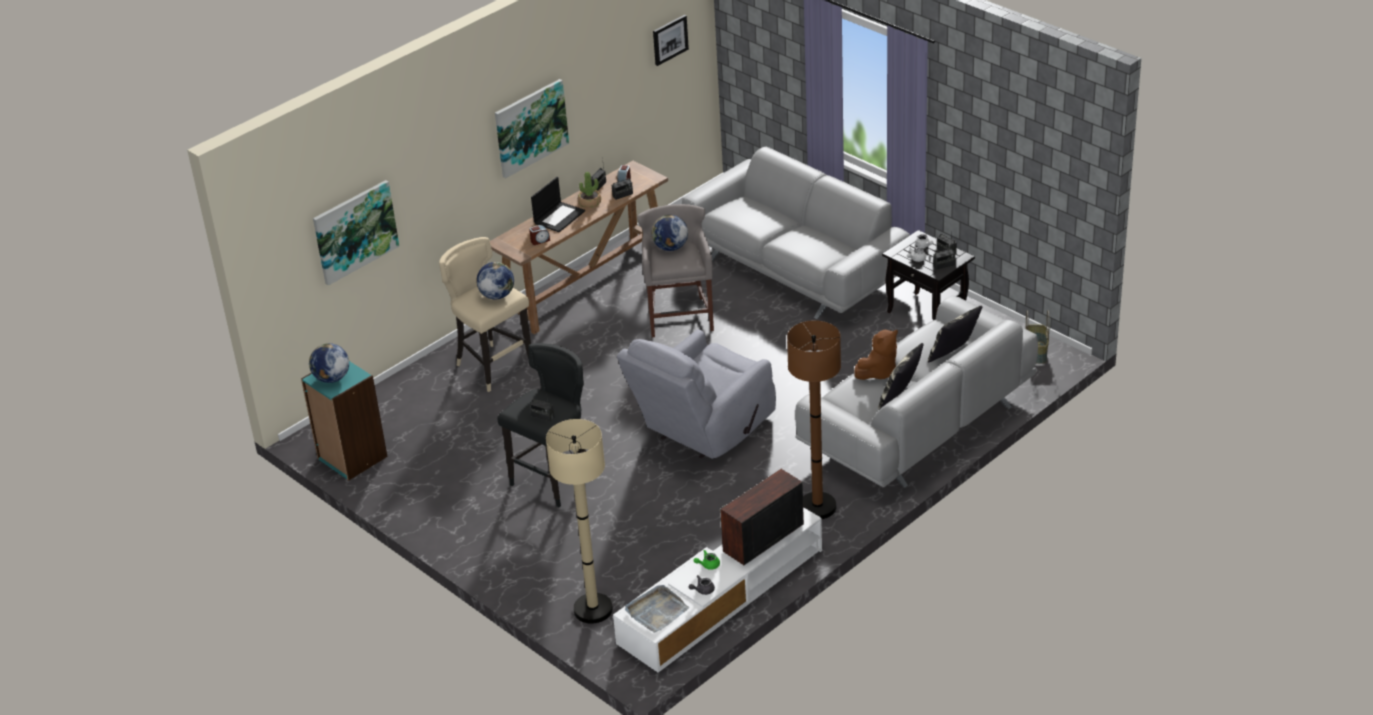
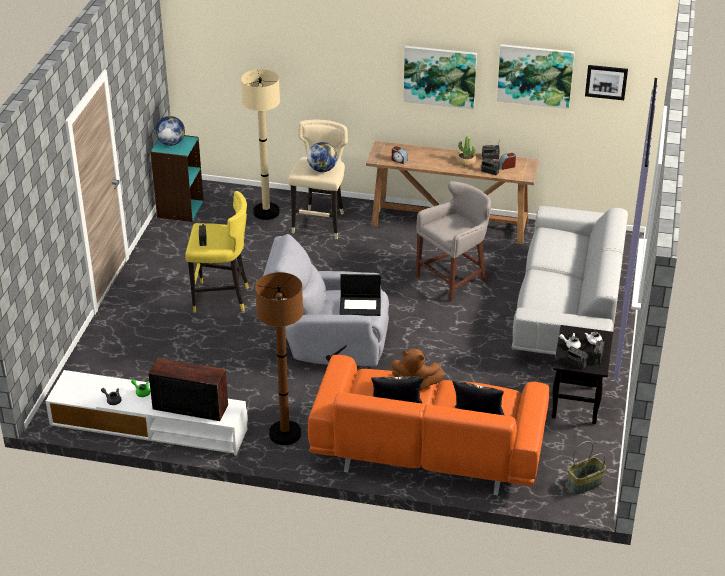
camera: 55 degrees right, 0 degrees up
picture [313,180,399,286] -> picture moved to [497,44,575,109]
black stool [497,343,586,507] -> yellow stool [185,191,249,313]
laptop [531,177,585,232] -> laptop moved to [339,274,381,316]
beige floor lamp [546,419,613,624] -> beige floor lamp moved to [241,69,280,220]
grey tray [625,585,689,633] -> none
globe [652,215,688,251] -> none
grey sofa [795,295,1038,488] -> orange sofa [308,355,549,495]

